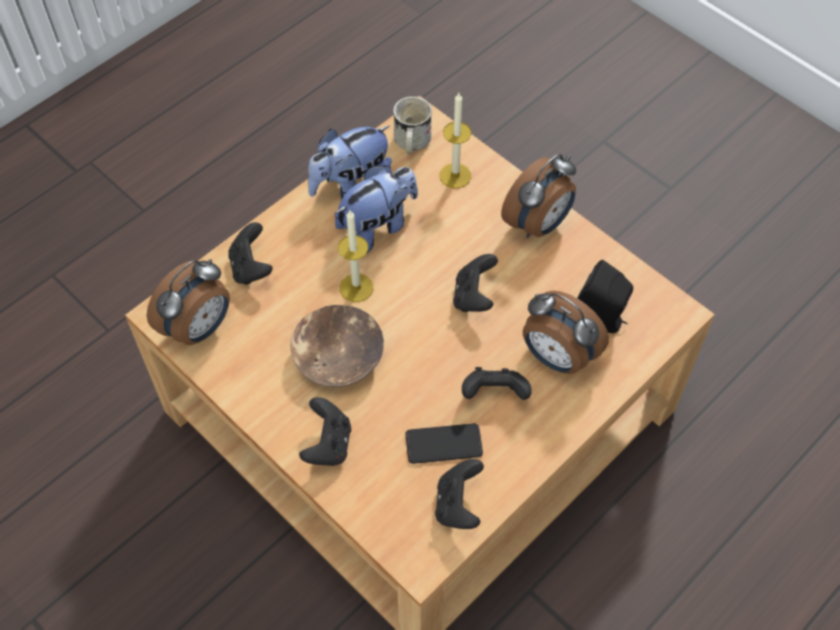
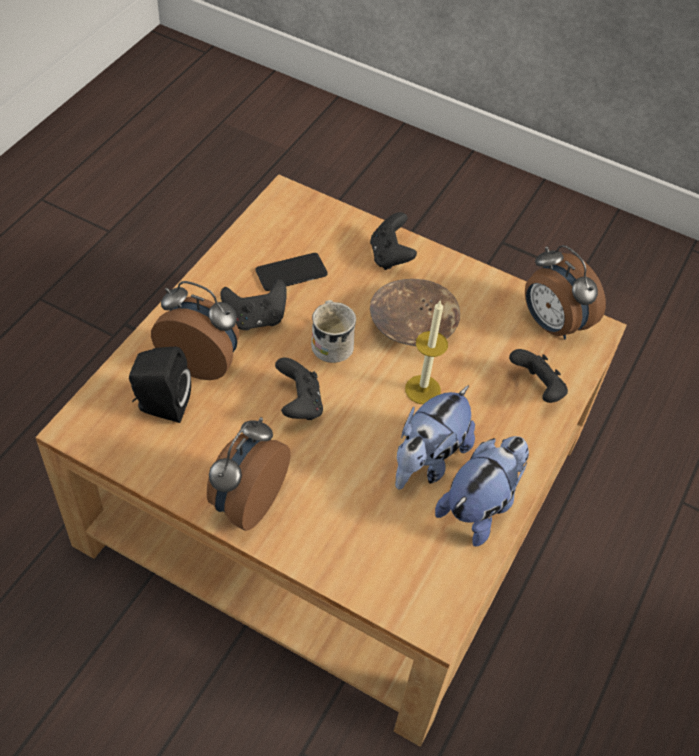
camera: 160 degrees right, 5 degrees down
alarm clock [147,259,230,345] -> alarm clock turned 60 degrees counterclockwise [525,245,606,340]
white mug [393,96,432,154] -> white mug moved to [311,300,356,363]
black game controller [435,459,484,529] -> none
candle [440,93,471,188] -> none

